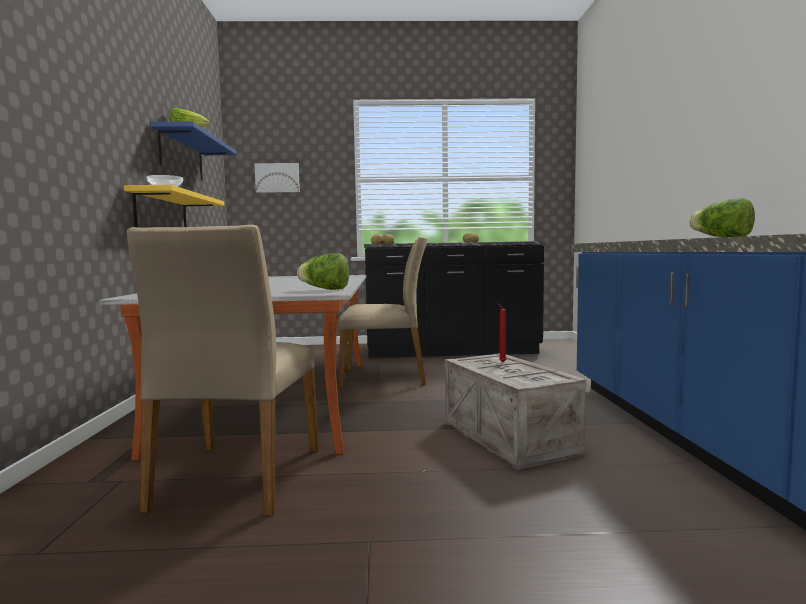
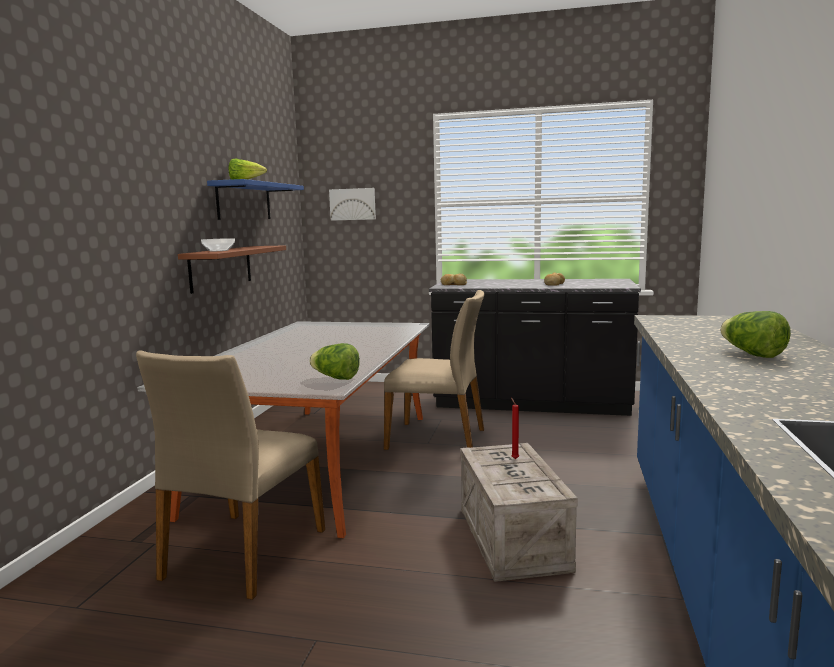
camera: 15 degrees right, 5 degrees up
yellow shelf [124,185,224,227] -> brown shelf [178,245,286,294]

